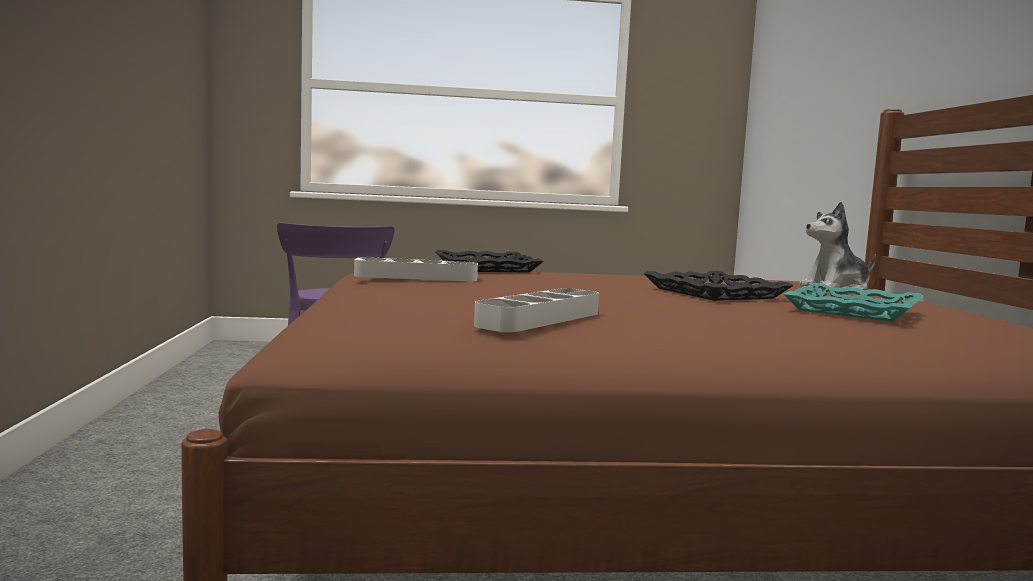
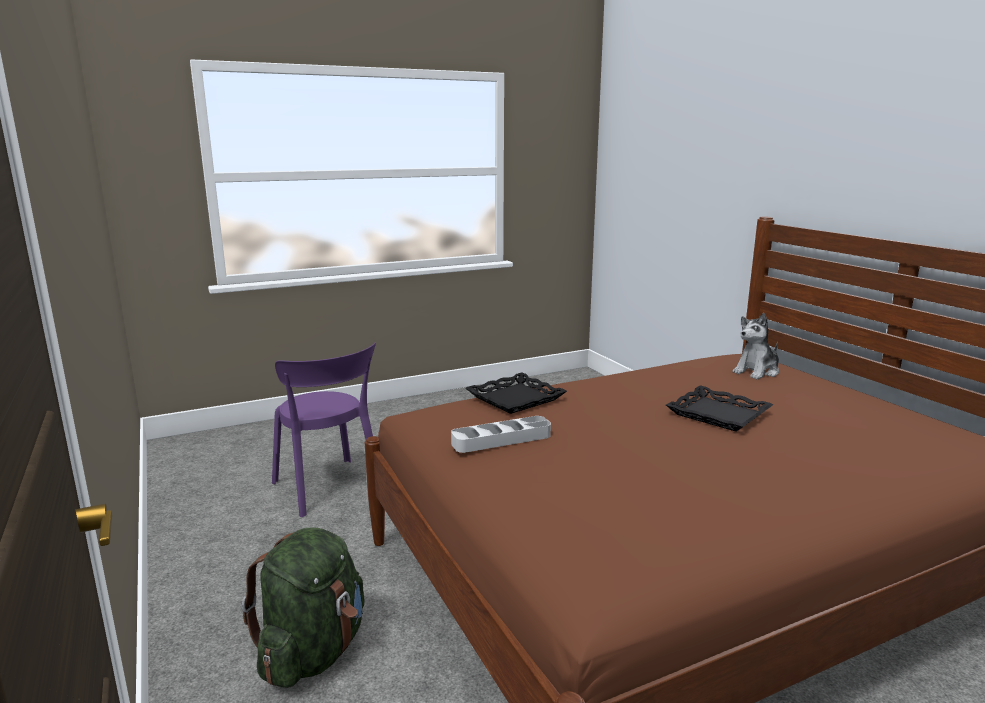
camera: 20 degrees left, 10 degrees up
grey tray [474,288,599,332] -> none
turquoise tray [784,283,923,322] -> none
none -> green backpack [242,527,364,688]

